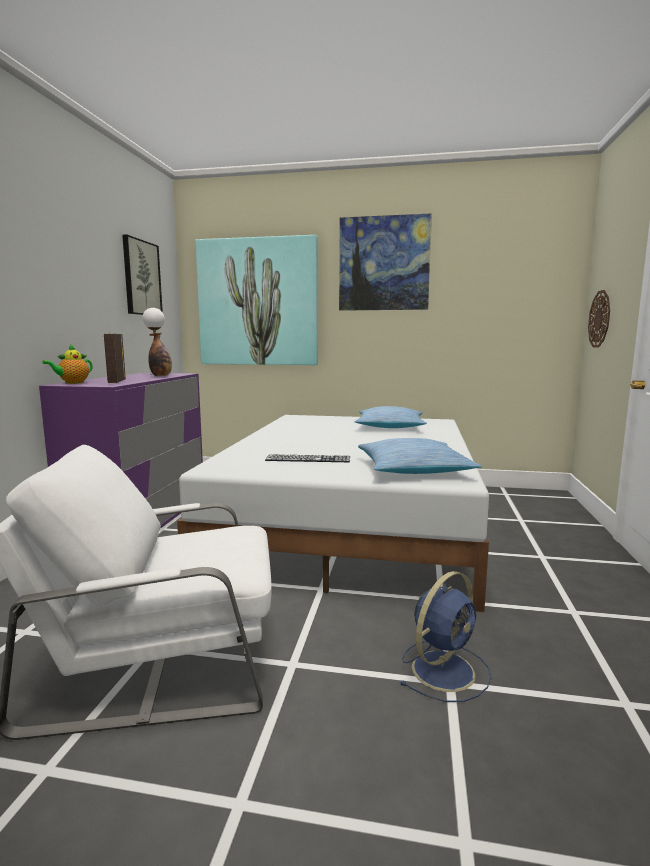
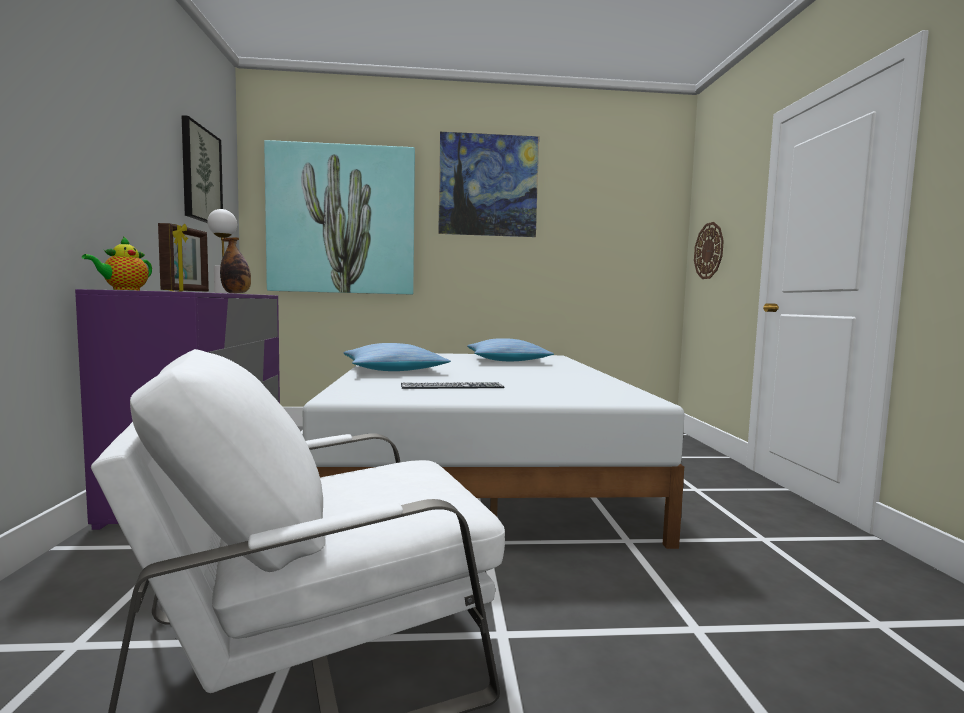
camera: 15 degrees left, 5 degrees down
picture frame [104,332,126,383] -> picture frame turned 150 degrees counterclockwise [158,223,209,292]
pillow [358,438,482,474] -> pillow moved to [344,343,451,371]
blue fan [400,571,492,702] -> none

